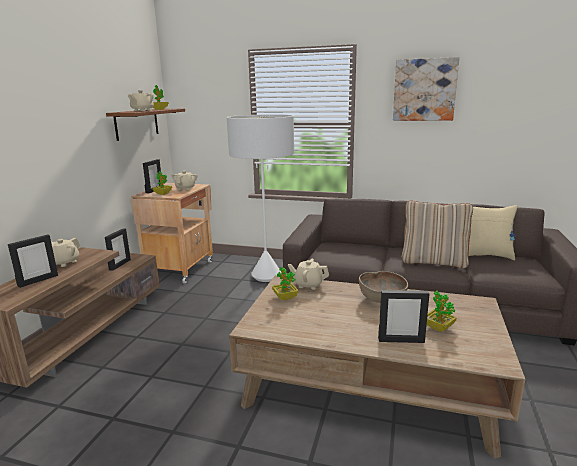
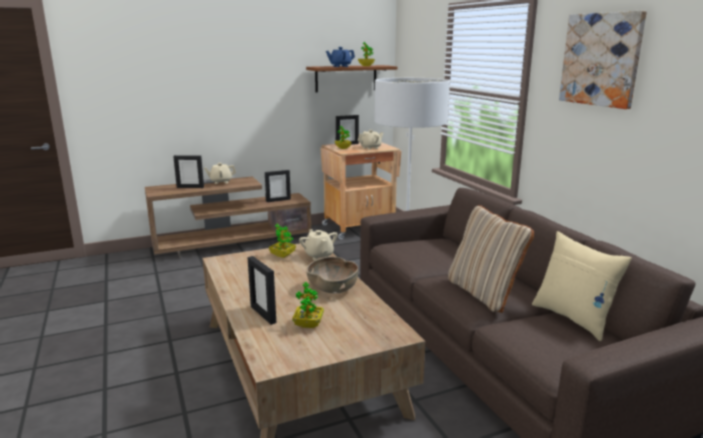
camera: 50 degrees right, 0 degrees up
beige teapot [128,90,154,111] -> blue teapot [326,47,355,67]

